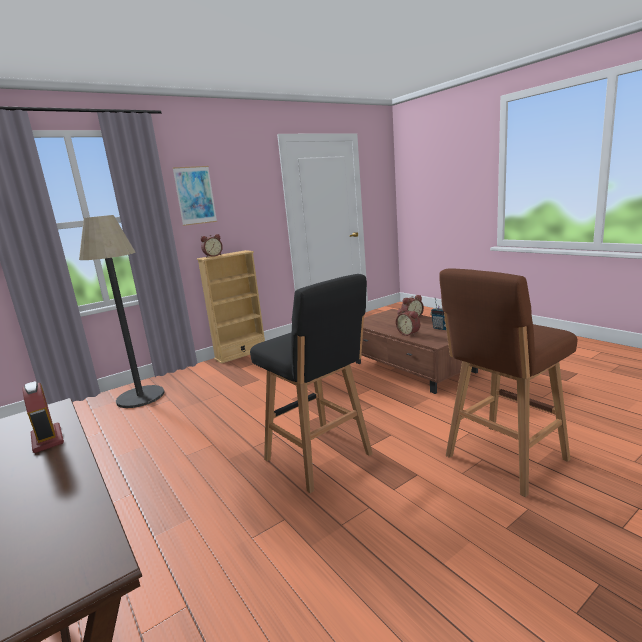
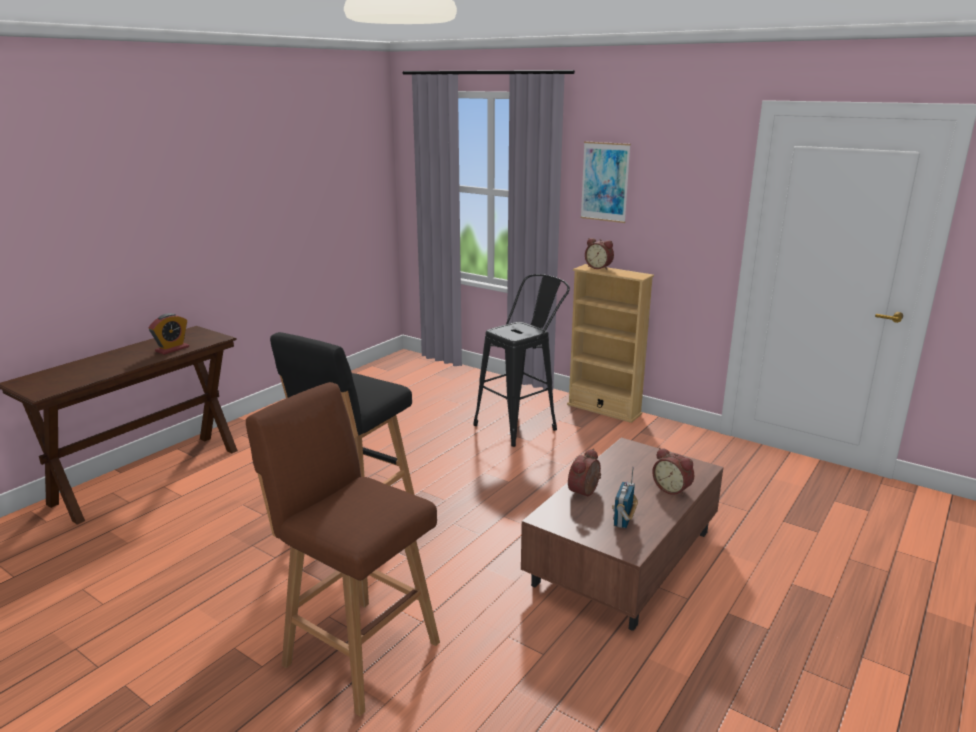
camera: 70 degrees right, 5 degrees up
floor lamp [79,215,165,408] -> none
none -> black stool [473,274,570,447]

